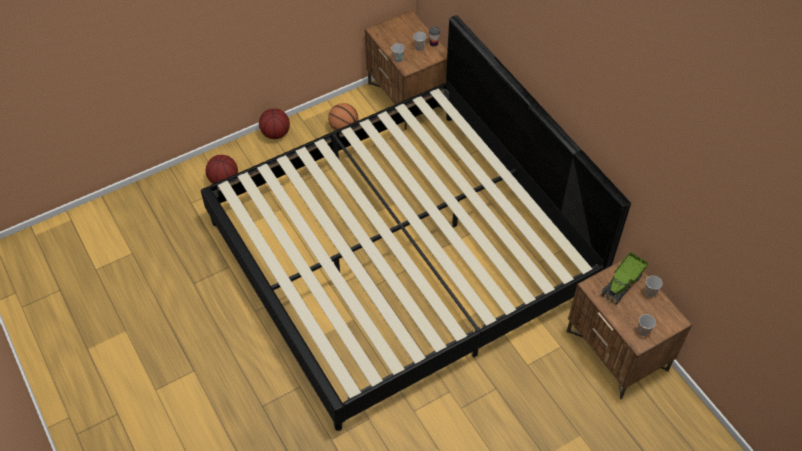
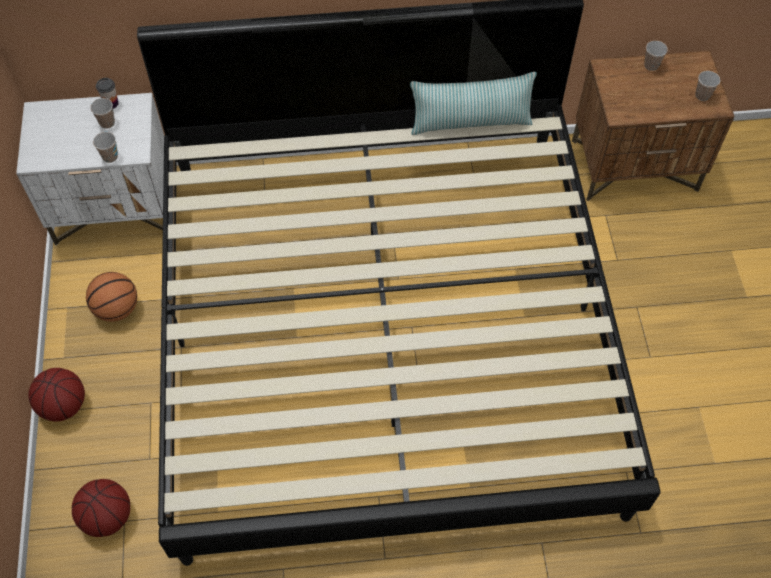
camera: 65 degrees left, 5 degrees up
brown nightstand [365,10,447,130] -> white nightstand [16,93,164,245]
toy truck [601,252,649,305] -> none
none -> pillow [410,72,537,135]

